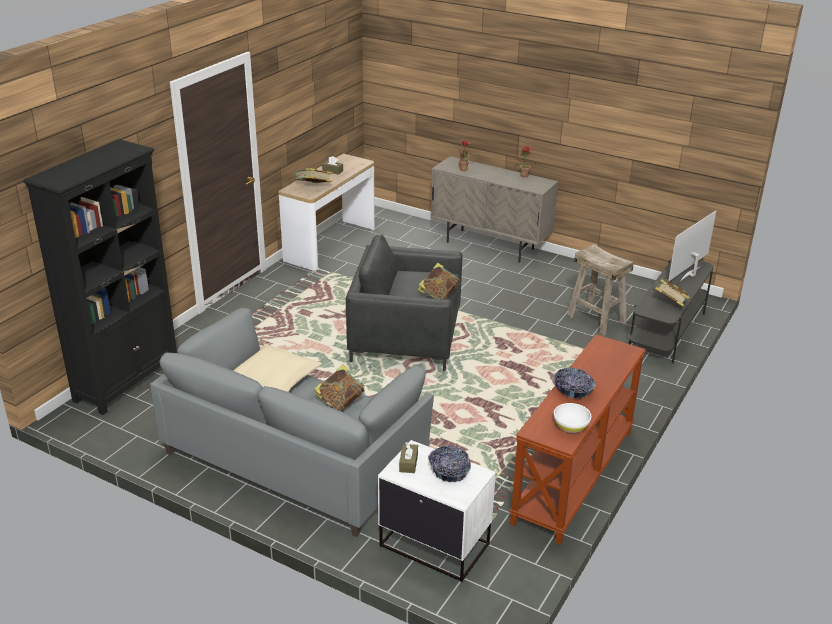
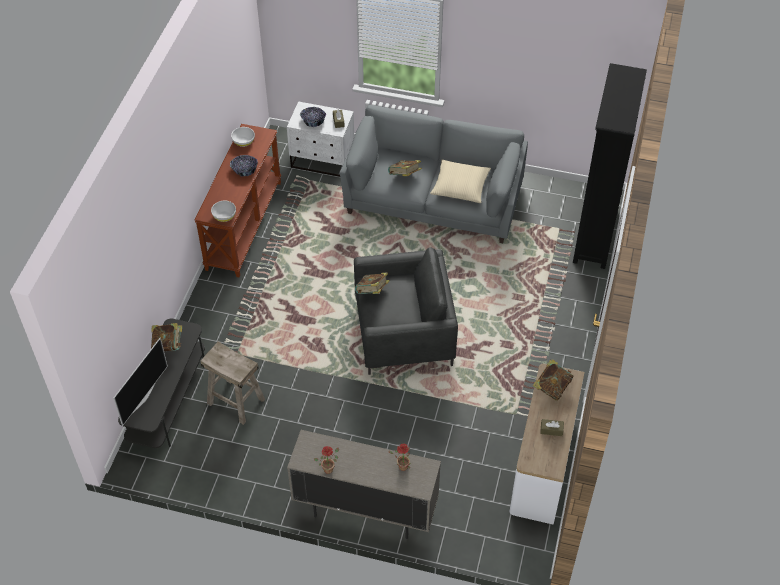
camera: 165 degrees right, 20 degrees up
none -> white bowl [211,201,236,222]

